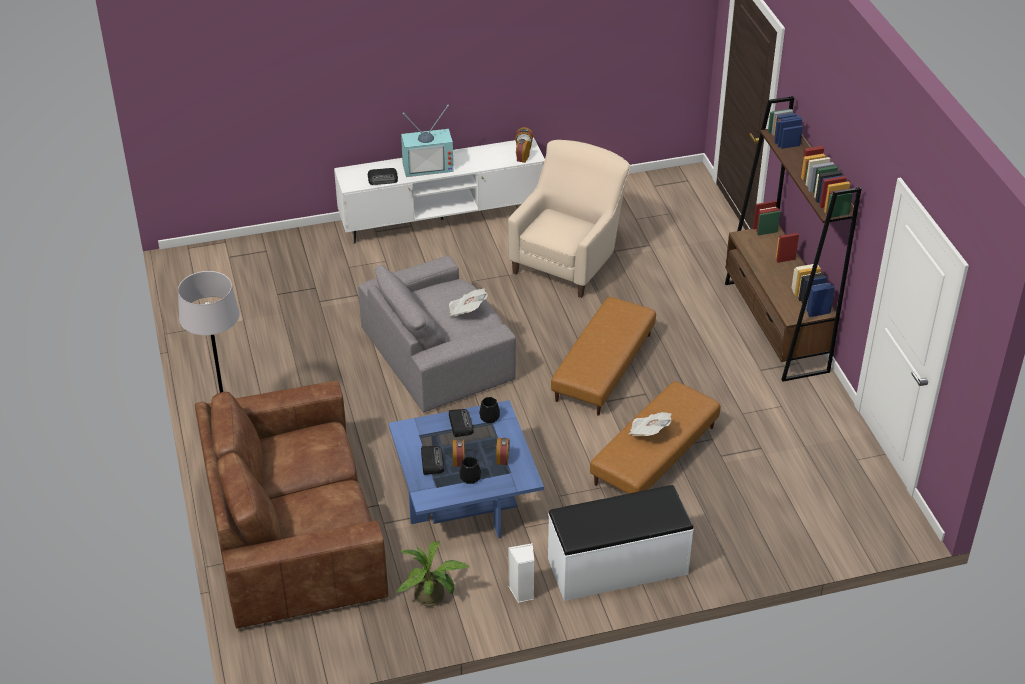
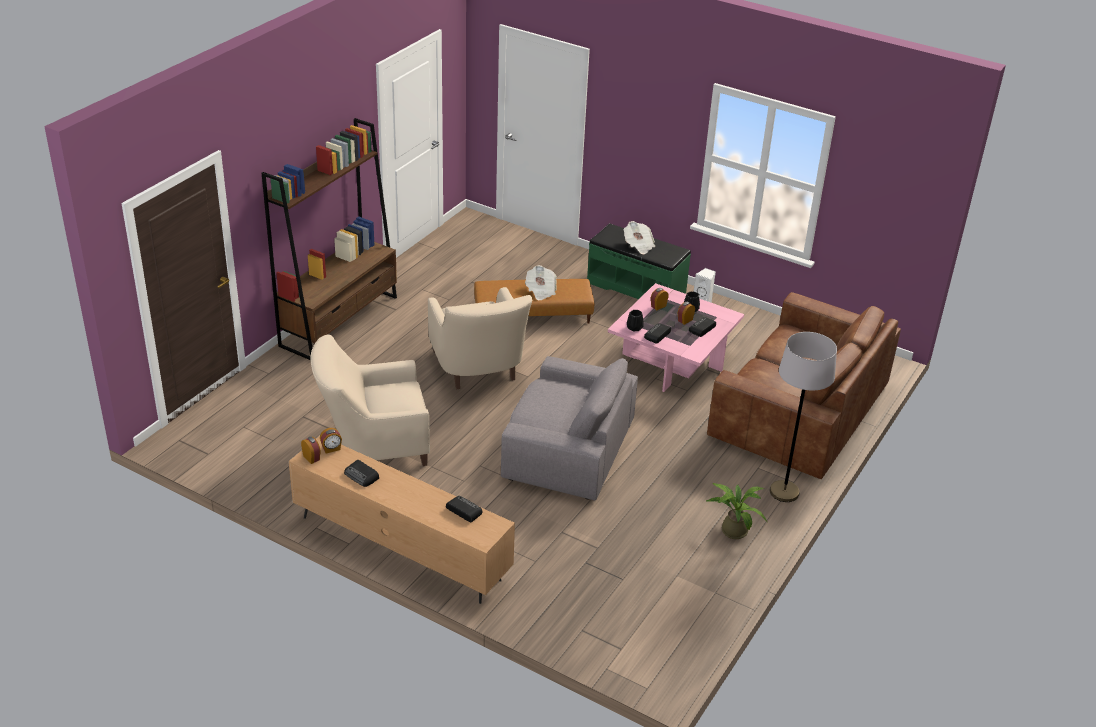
camera: 135 degrees left, 5 degrees down
white tv stand [334,137,545,244] -> brown tv stand [289,436,515,604]
blue coffee table [389,400,544,538] -> pink coffee table [608,283,744,392]
potted plant [396,541,469,606] -> potted plant moved to [705,483,768,539]
television [401,105,454,177] -> none
newspaper [449,289,487,316] -> newspaper moved to [624,221,655,254]
white bench [548,485,694,601] -> green bench [587,223,691,299]
brown ottoman [551,297,656,416] -> beige armchair [428,287,533,389]
none -> radio [344,460,379,487]

